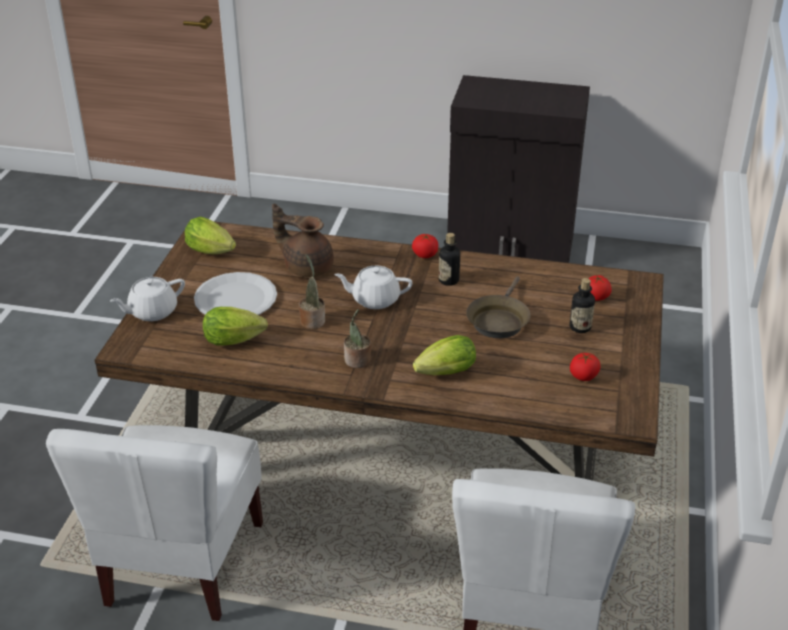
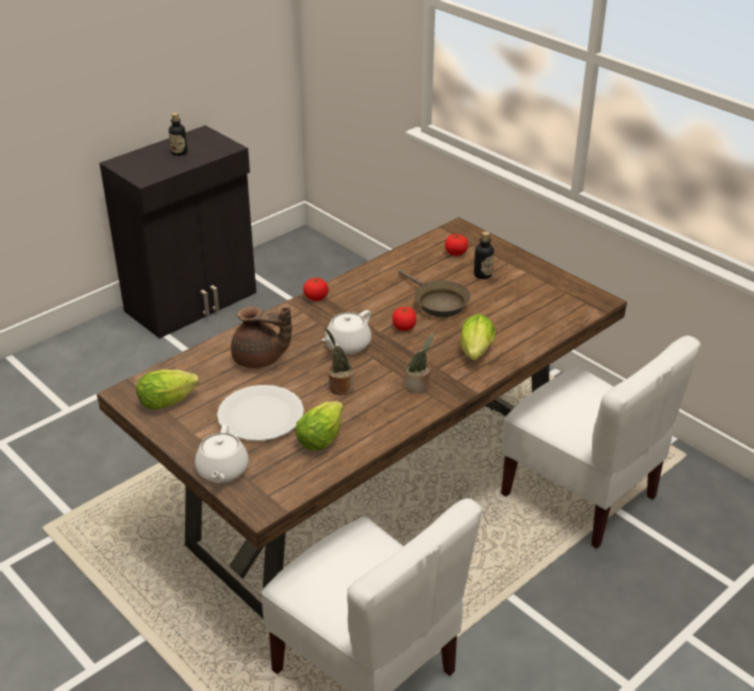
camera: 55 degrees left, 0 degrees up
brown teapot [272,204,334,277] -> brown teapot turned 135 degrees counterclockwise [231,306,292,368]
bottle [439,233,460,286] -> bottle moved to [169,113,187,156]
tomato [570,353,601,381] -> tomato moved to [392,307,417,331]

